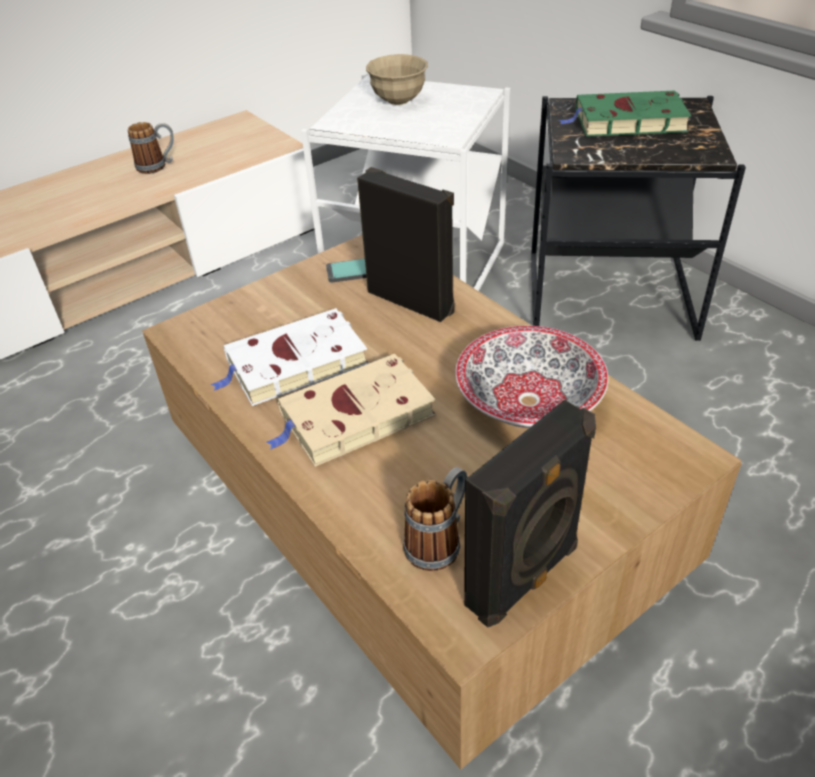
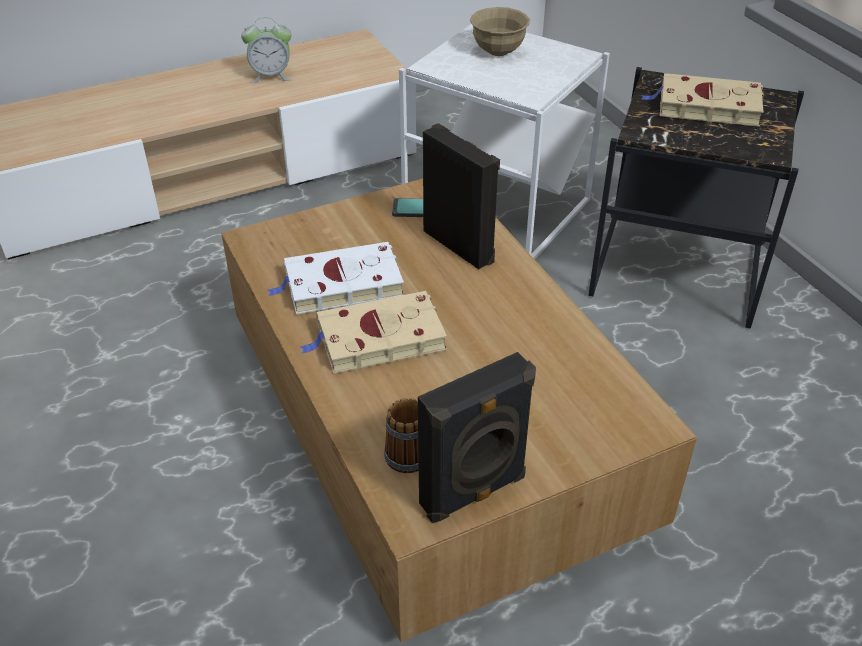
camera: 10 degrees right, 0 degrees up
mug [128,122,174,174] -> alarm clock [241,17,291,83]
bowl [455,326,609,428] -> none
green book [559,90,691,137] -> beige book [641,73,764,127]

